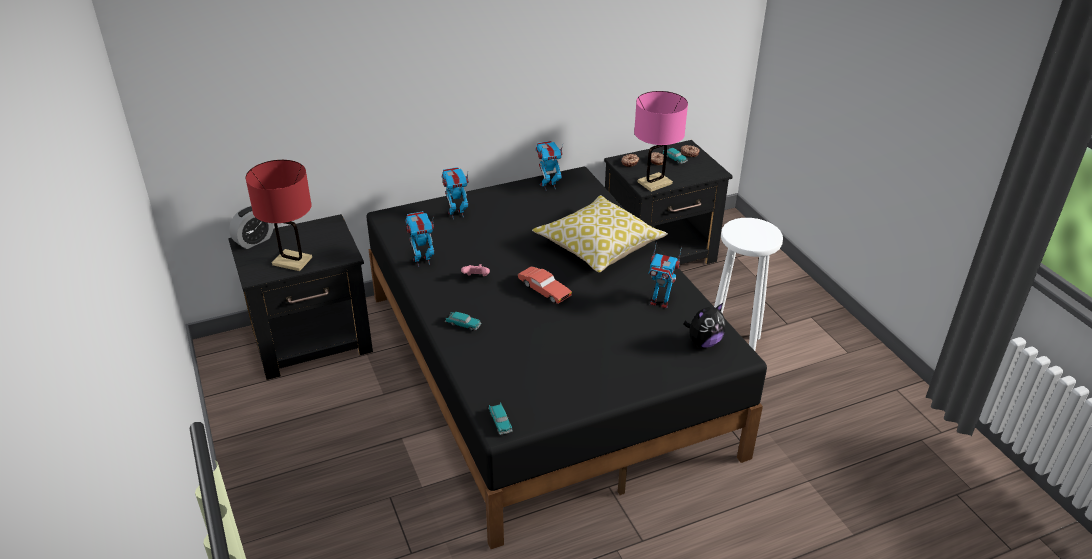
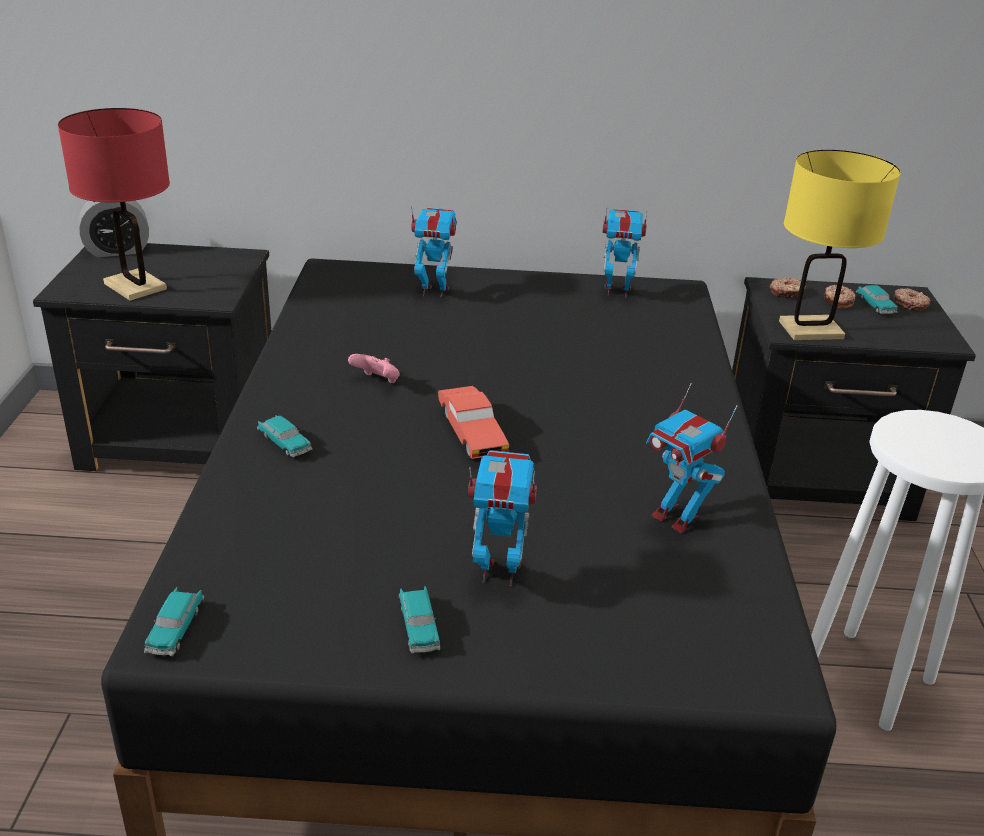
camera: 25 degrees right, 5 degrees down
toy robot [405,211,434,267] -> toy robot moved to [468,450,537,587]
pillow [532,195,668,273] -> none
pink table lamp [634,91,688,192] -> yellow table lamp [779,150,901,340]
plush toy [683,303,725,348] -> none
none -> toy car [399,586,440,654]

